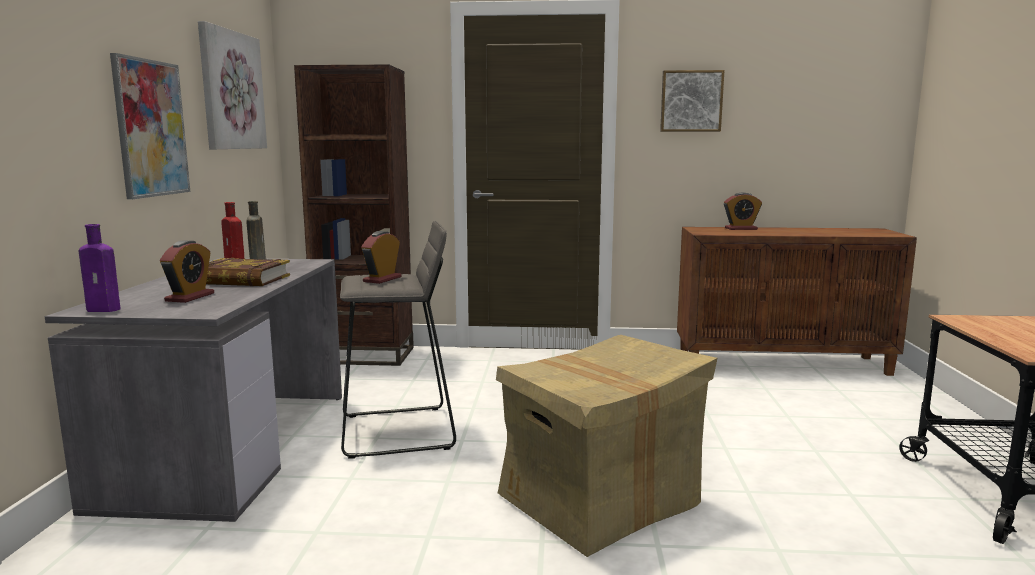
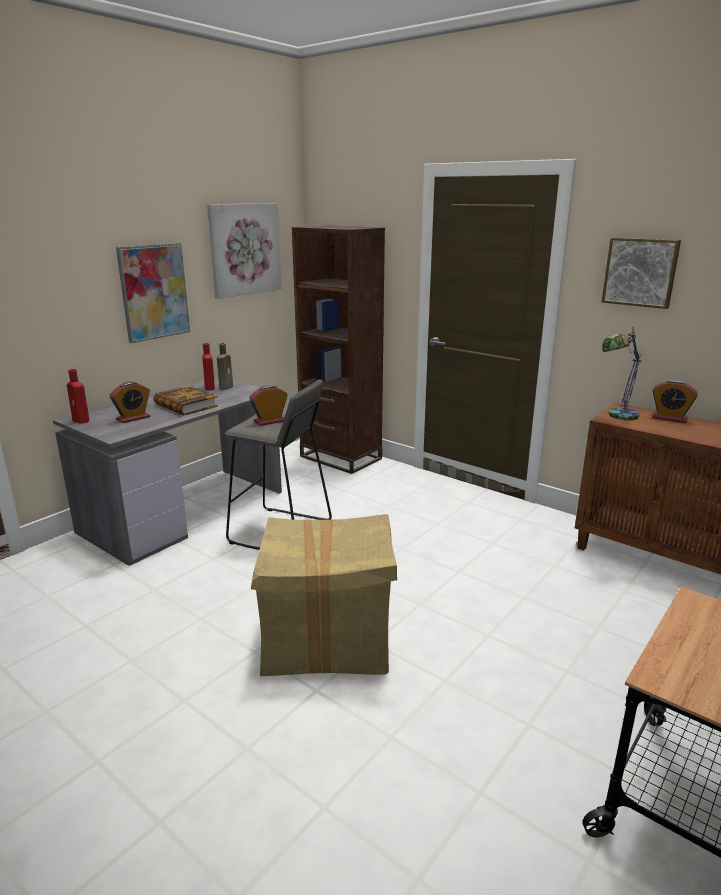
camera: 35 degrees right, 10 degrees up
purple bottle [79,224,120,312] -> red bottle [67,369,89,424]
none -> table lamp [602,326,641,420]

